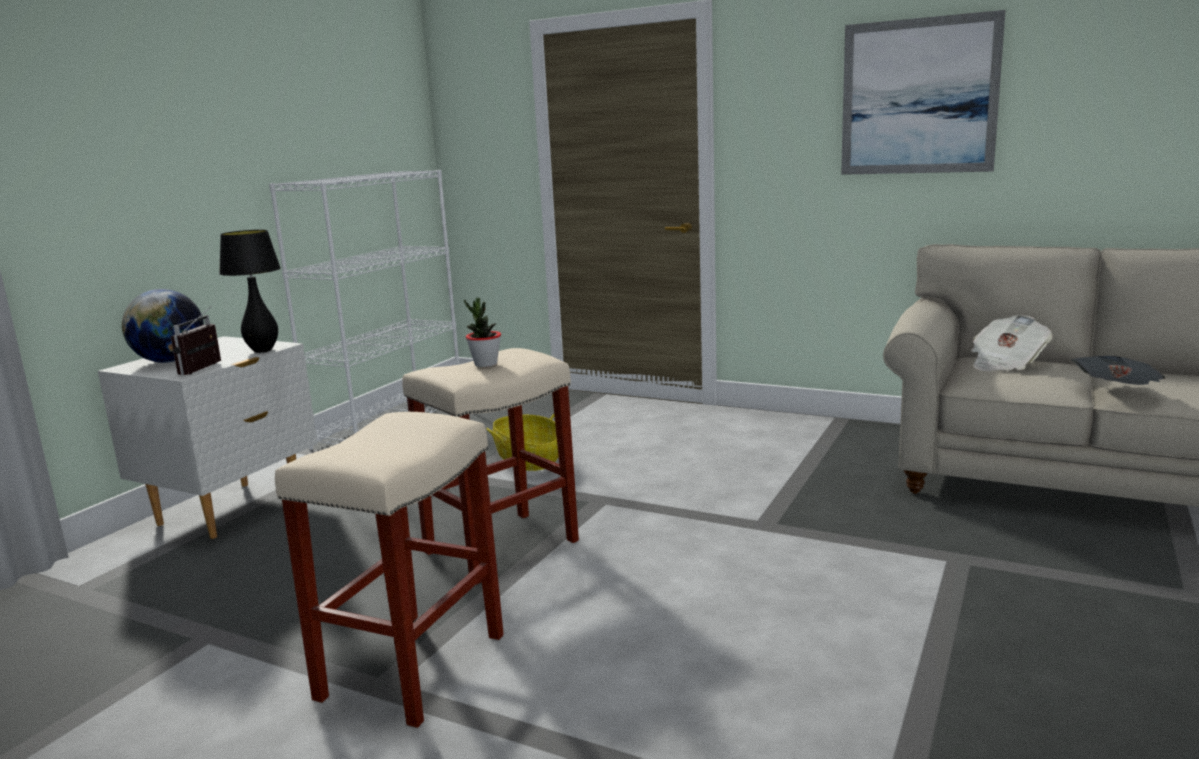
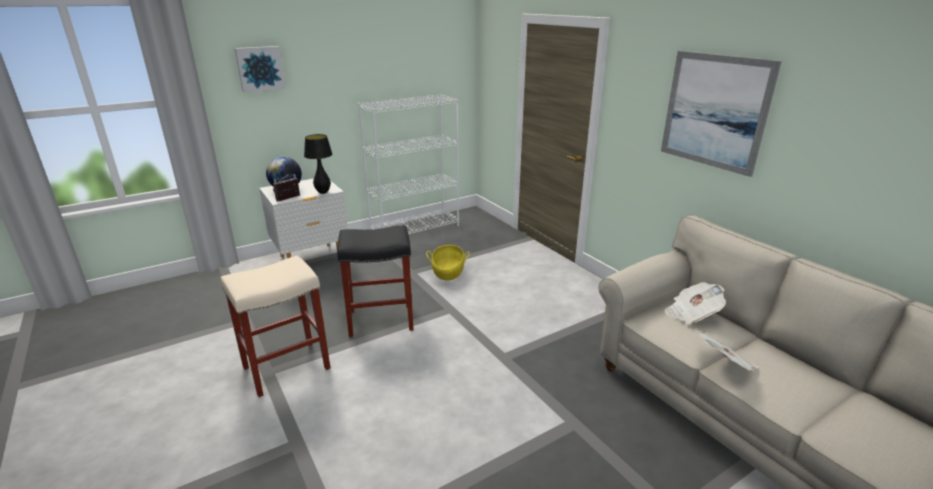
camera: 30 degrees right, 10 degrees up
beige stool [402,348,579,585] -> black stool [338,225,414,337]
potted plant [464,298,501,367] -> none
none -> picture [235,46,286,93]

